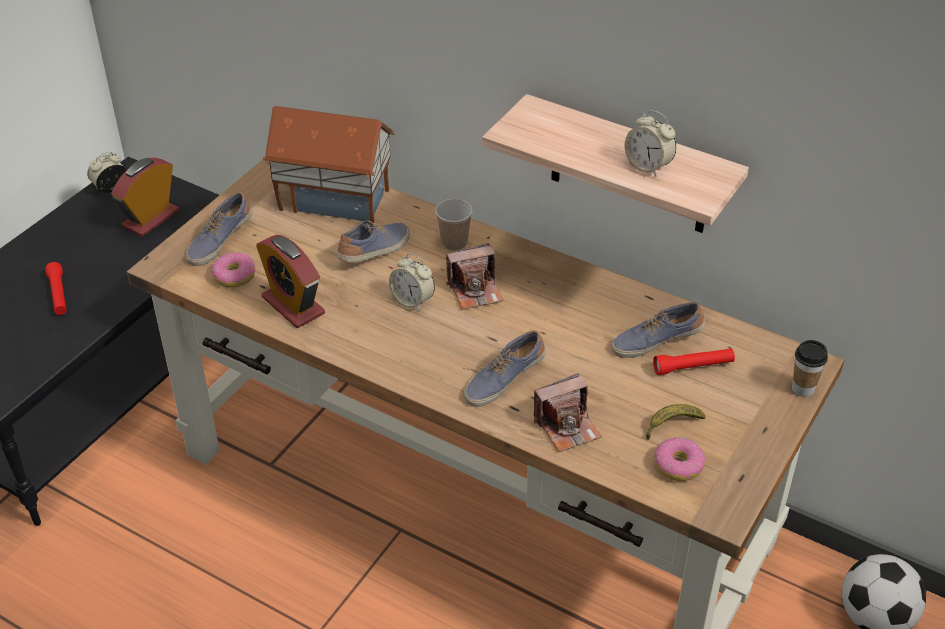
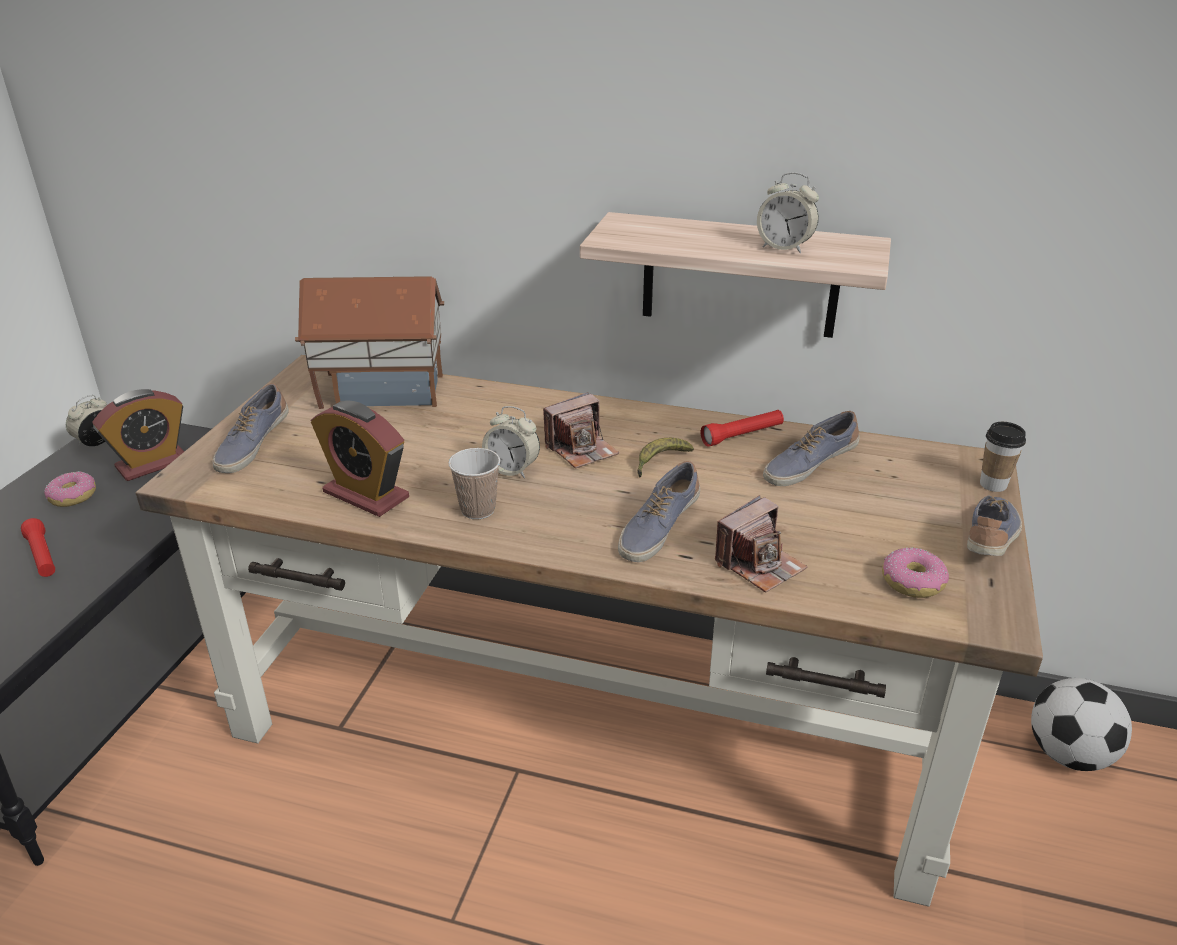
camera: 15 degrees left, 10 degrees down
alarm clock [111,158,179,237] -> alarm clock turned 150 degrees counterclockwise [92,389,184,481]
donut [212,252,256,288] -> donut moved to [44,471,96,507]
shoe [337,221,410,263] -> shoe moved to [967,495,1022,556]
cup [435,199,473,251] -> cup moved to [449,448,500,519]
banana [646,404,706,440] -> banana moved to [637,438,694,478]
red flashlight [653,348,735,375] -> red flashlight moved to [701,410,784,446]

